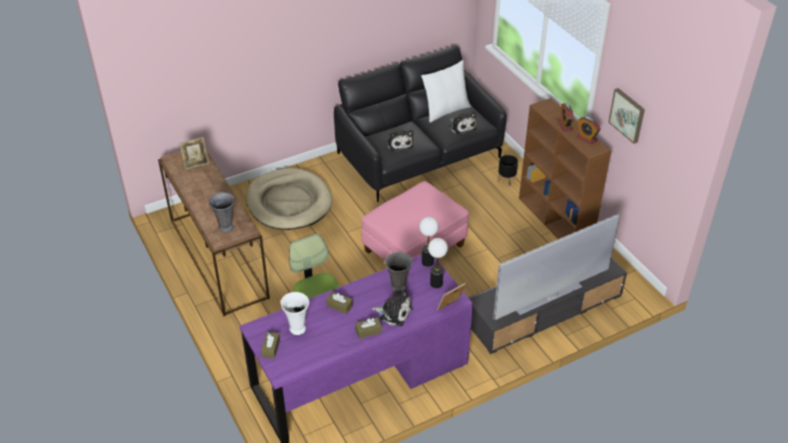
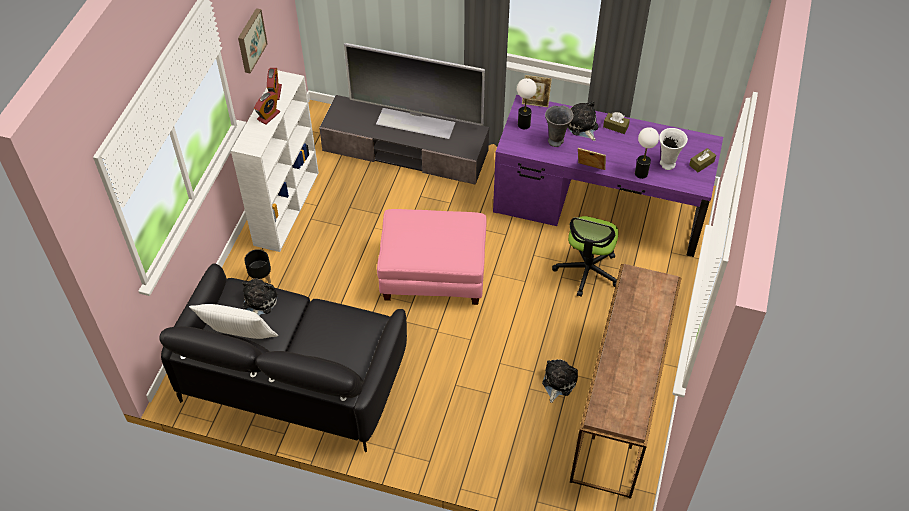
camera: 135 degrees left, 10 degrees up
picture frame [179,137,209,170] -> picture frame moved to [578,148,606,170]
grey vase [209,192,235,232] -> none
beige dog bed [246,168,332,230] -> none
brown tissue box [326,291,353,314] -> none
plush toy [387,130,413,152] -> plush toy moved to [542,359,578,403]
table lamp [419,217,439,267] -> table lamp moved to [635,127,659,179]
brown bookcase [519,98,611,239] -> white bookcase [231,70,319,252]

